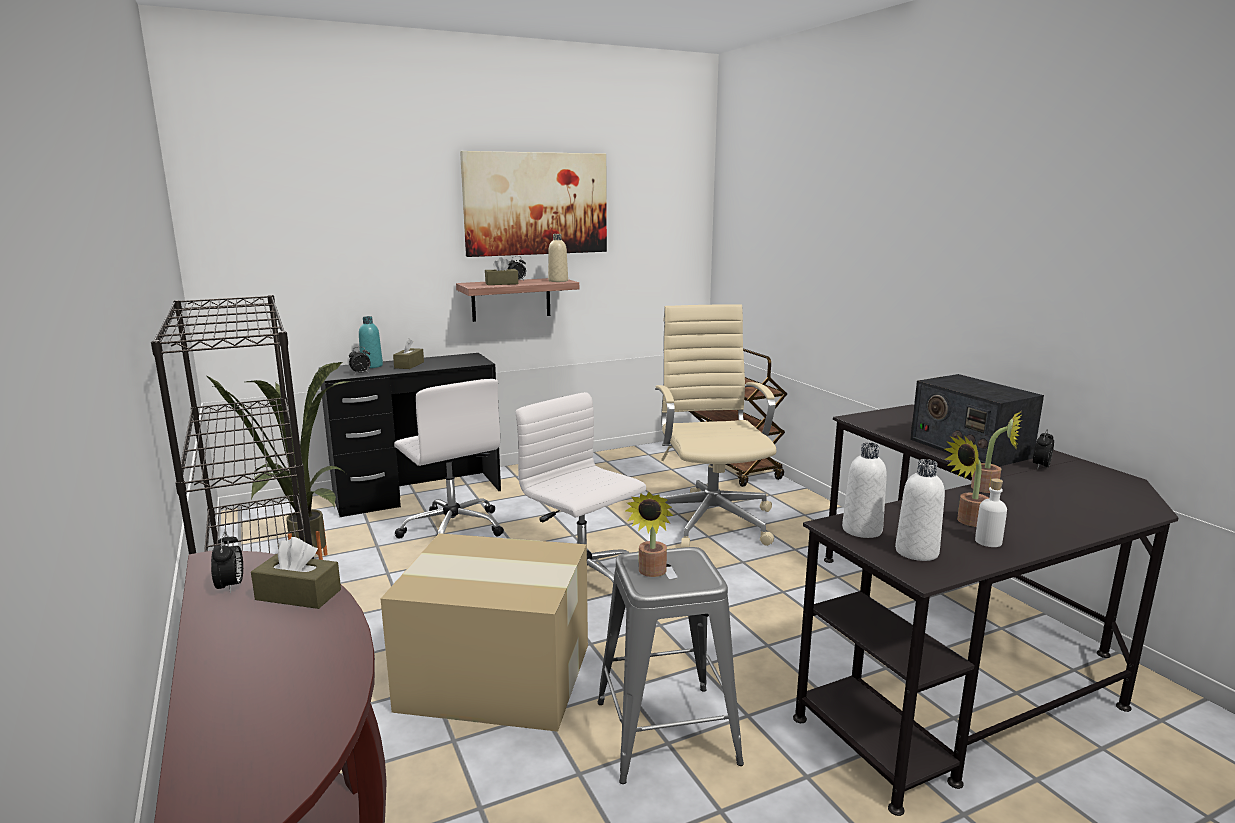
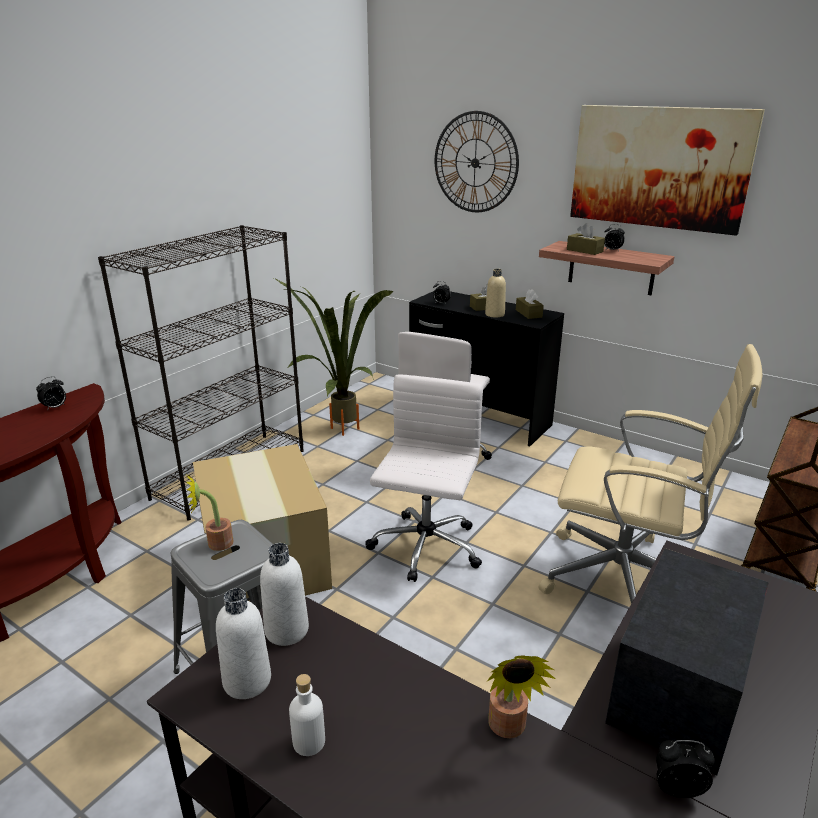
camera: 60 degrees right, 10 degrees up
brown tissue box [251,537,341,609] -> brown tissue box moved to [516,289,544,319]
turquoise bottle [359,316,383,368] -> none
beige bottle [548,234,568,282] -> beige bottle moved to [485,269,506,318]
beige office chair [655,304,776,548] -> beige office chair turned 60 degrees clockwise [539,344,763,603]
potted plant [944,435,989,527] -> none
none -> wall clock [435,111,519,212]

